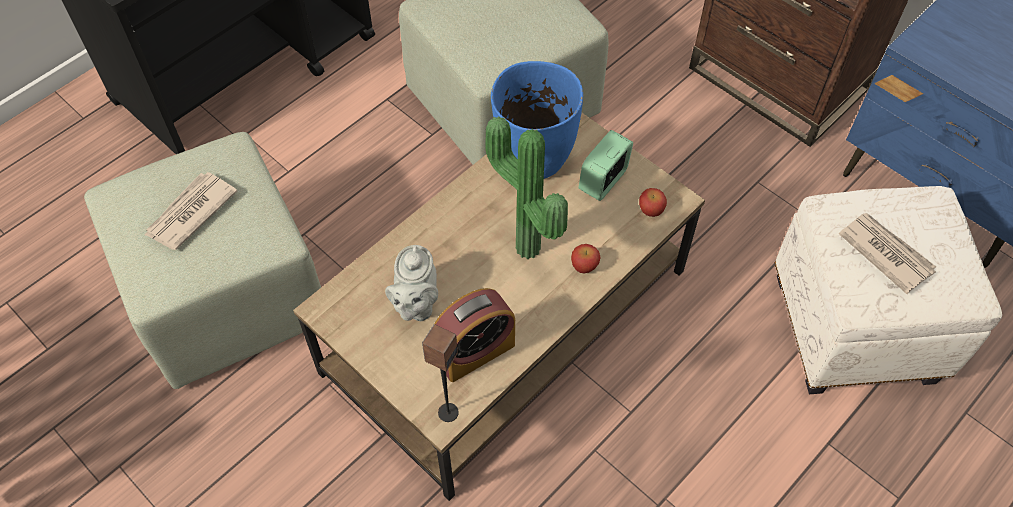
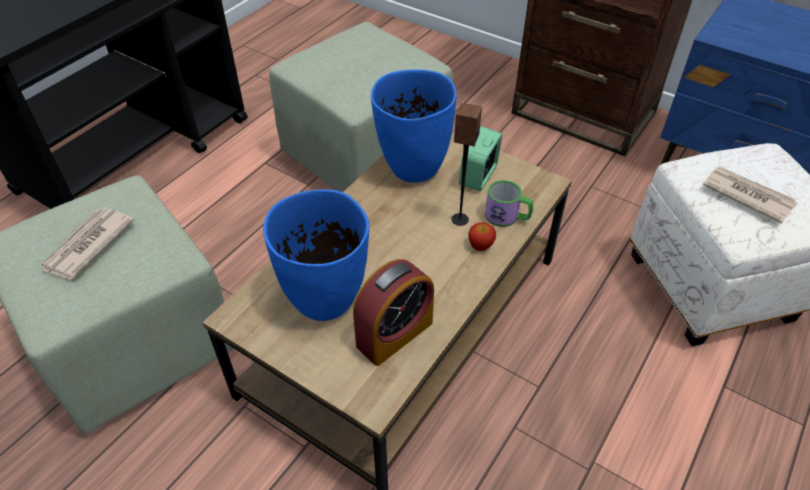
camera: 10 degrees left, 10 degrees down
grey teapot [385,245,438,322] -> blue vase [263,189,369,321]
speaker [422,324,459,422] -> speaker moved to [451,103,482,226]
potted plant [486,116,568,259] -> none
apple [639,188,667,217] -> none
none -> mug [485,180,533,227]

